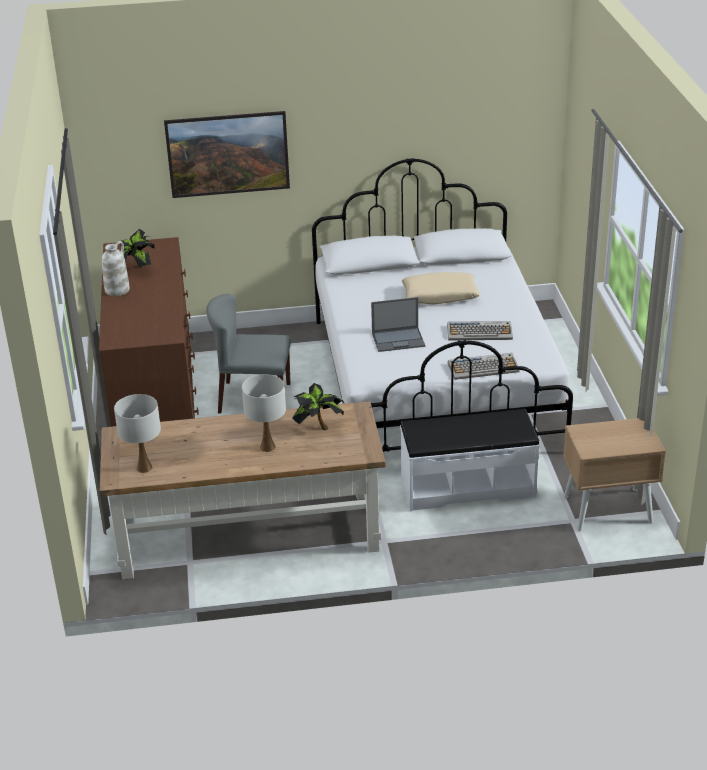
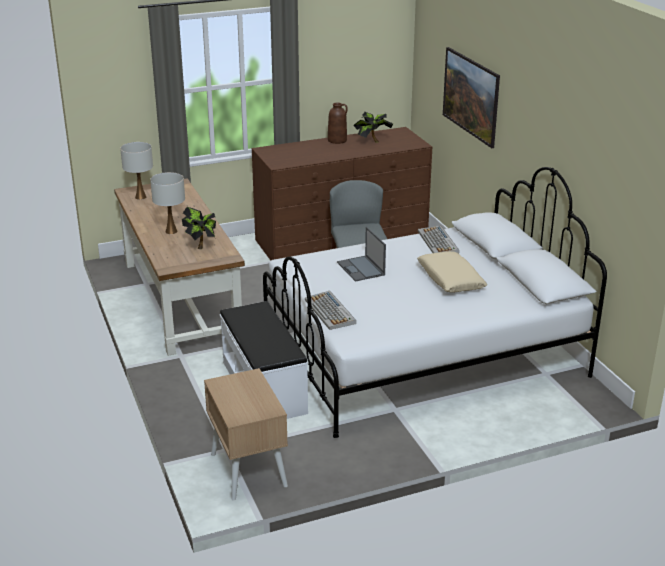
camera: 75 degrees right, 5 degrees down
white vase [102,241,130,296] -> brown vase [328,102,348,144]
keyboard [447,321,513,341] -> keyboard moved to [418,225,459,254]

